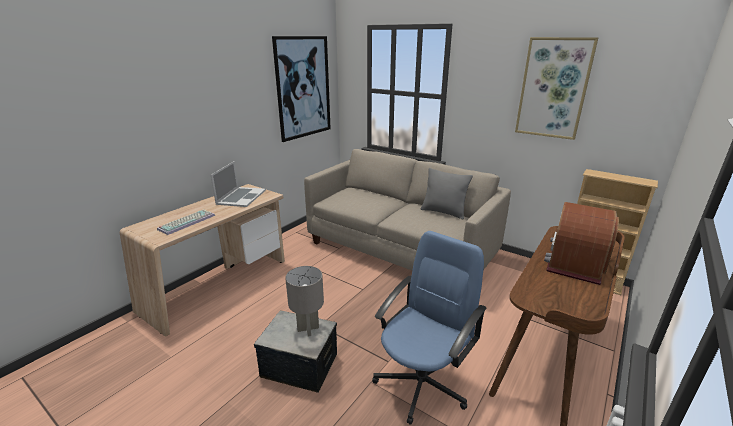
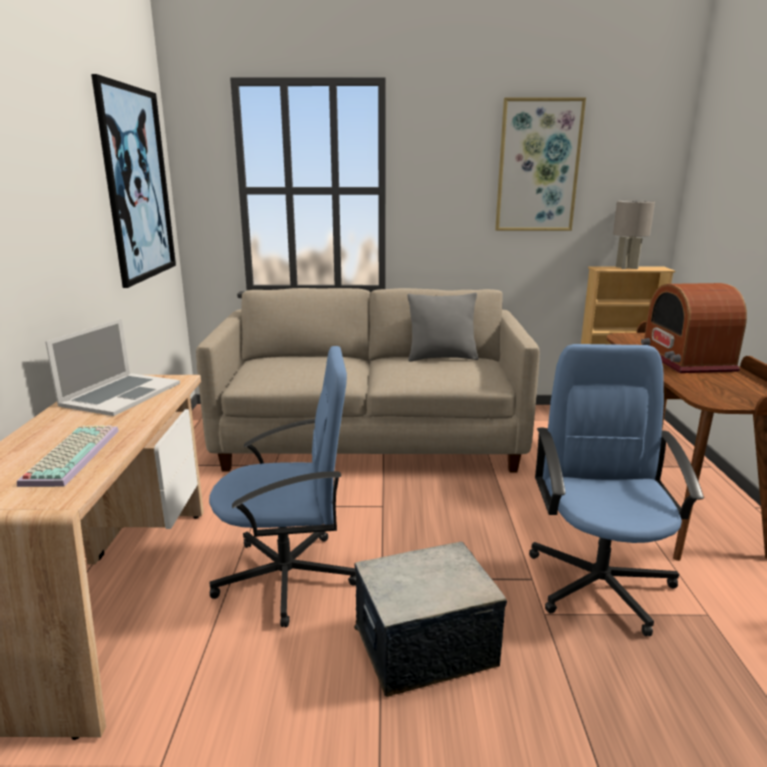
camera: 35 degrees left, 5 degrees down
laptop [211,161,266,207] -> laptop turned 45 degrees clockwise [45,319,180,416]
grey table lamp [285,266,324,337] -> grey table lamp moved to [613,201,655,269]
none -> blue office chair [209,346,356,627]

